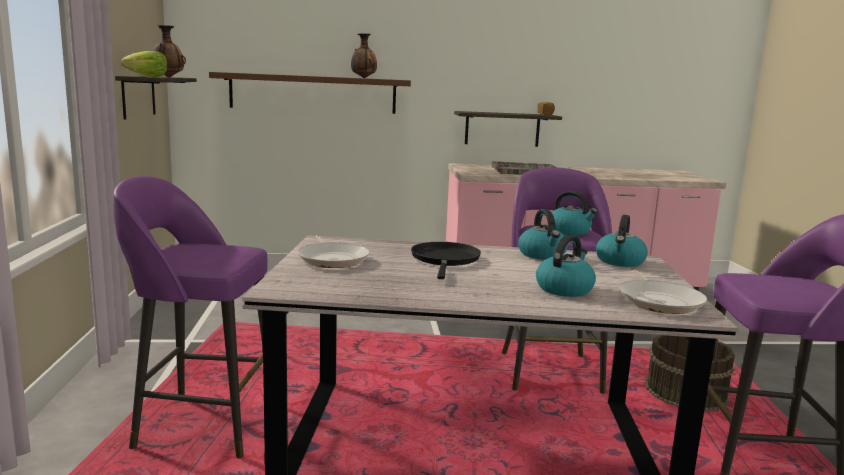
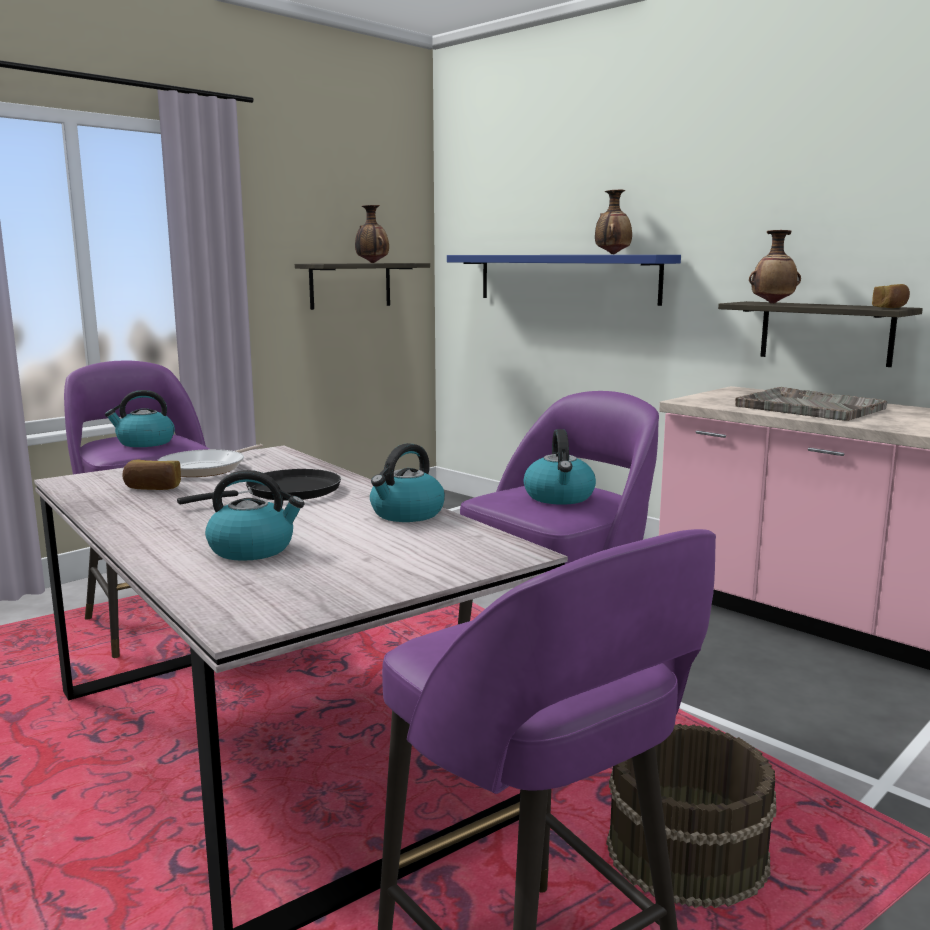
camera: 50 degrees right, 0 degrees up
lettuce [121,51,167,77] -> none
brown shelf [209,72,411,114] -> blue shelf [447,255,681,306]
kettle [596,215,648,267] -> kettle moved to [105,390,175,447]
frying pan [619,269,707,314] -> none
none -> bread [122,460,181,490]
none -> vase [749,230,801,304]

